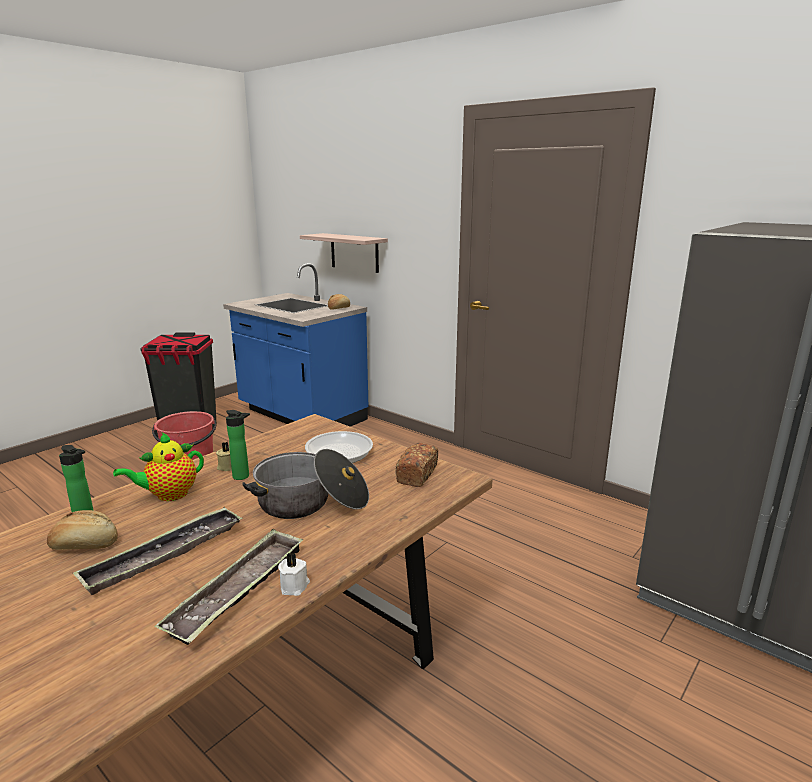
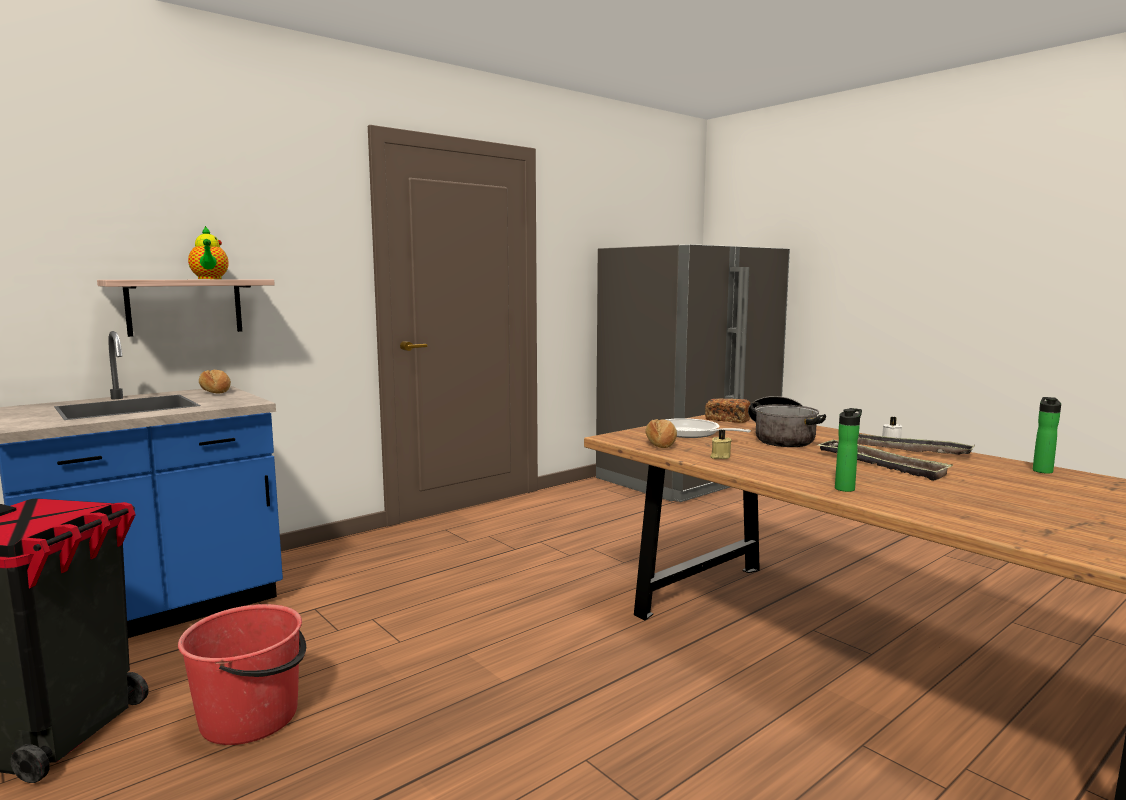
camera: 80 degrees left, 10 degrees down
bread [47,510,118,550] -> bread moved to [645,419,677,448]
teapot [113,433,204,501] -> teapot moved to [188,226,229,279]
bottle [226,410,250,480] -> bottle moved to [1033,397,1061,474]

